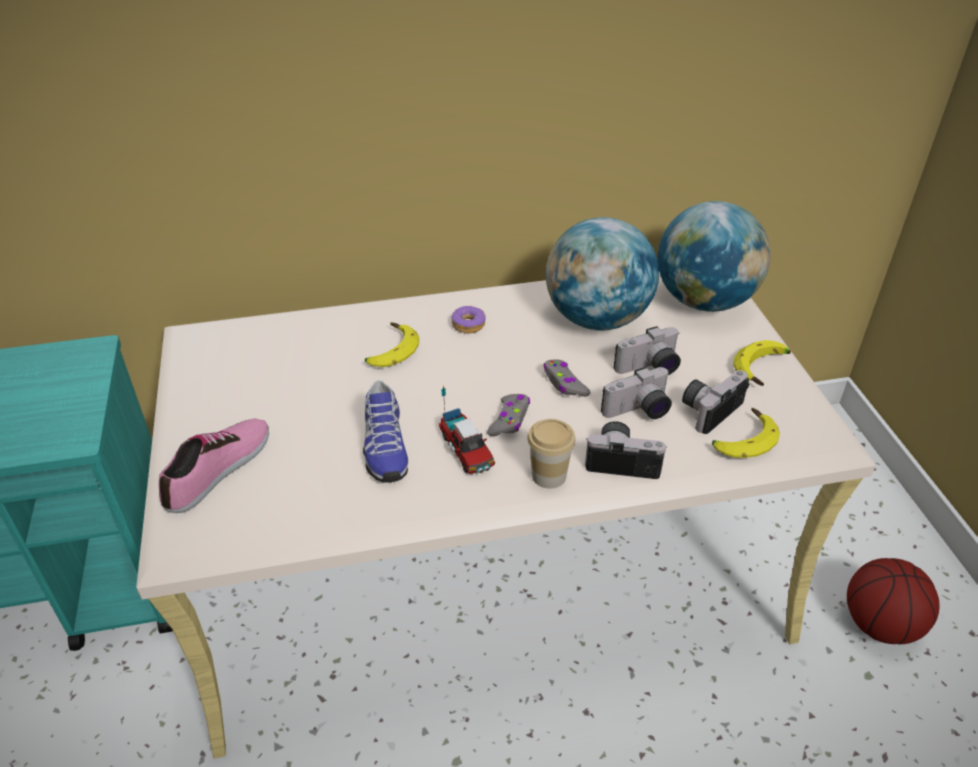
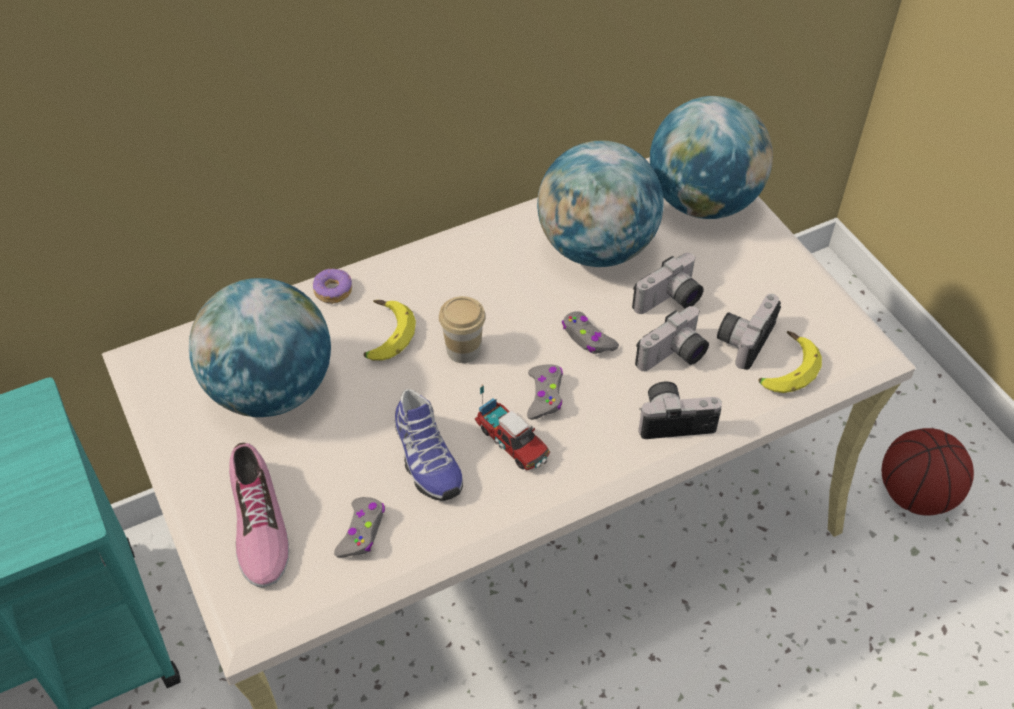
camera: 15 degrees left, 10 degrees up
shoe [159,418,269,513] -> shoe turned 150 degrees clockwise [229,443,289,588]
donut [452,306,486,333] -> donut moved to [313,269,352,304]
cup [528,419,576,489] -> cup moved to [439,296,486,363]
banana [733,340,791,386] -> none
none -> globe [189,278,331,417]
none -> grey game controller [334,497,385,558]

